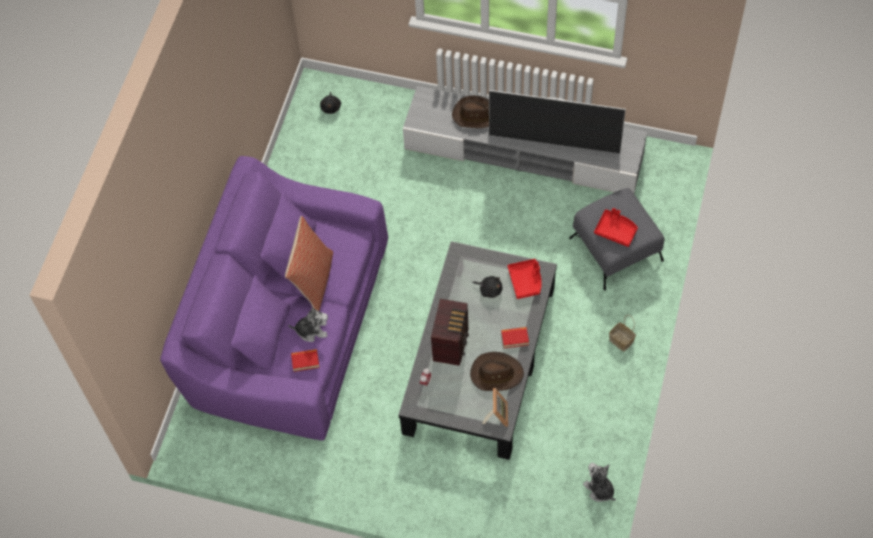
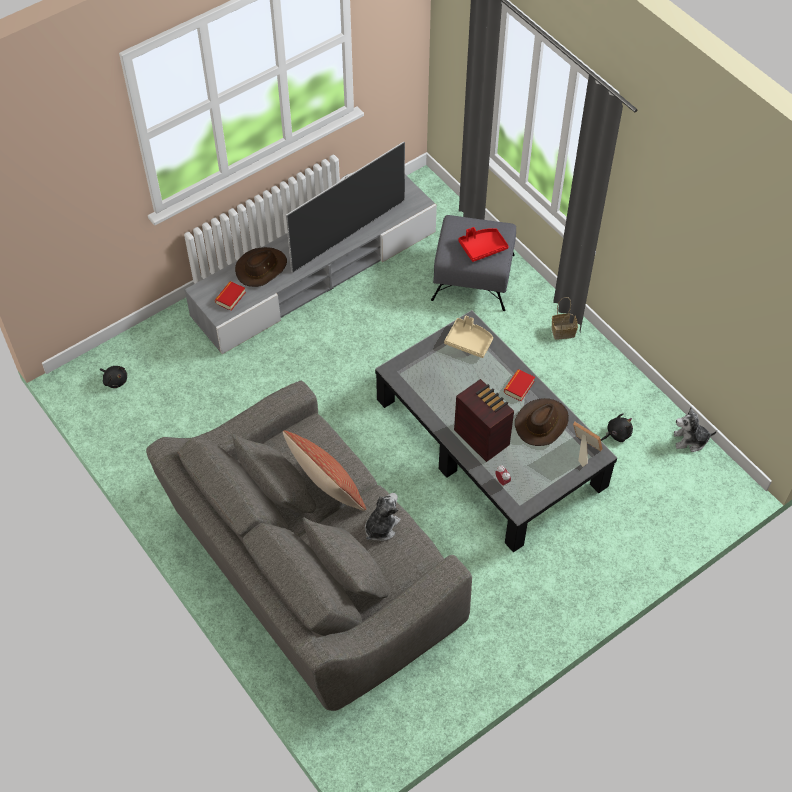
camera: 55 degrees left, 5 degrees down
purple sofa [160,156,388,441] -> grey sofa [146,381,472,711]
book [291,349,320,372] -> book moved to [215,281,246,311]
black plush toy [472,276,502,298] -> black plush toy moved to [601,413,633,442]
red tray [508,259,542,299] -> beige tray [444,316,493,358]

